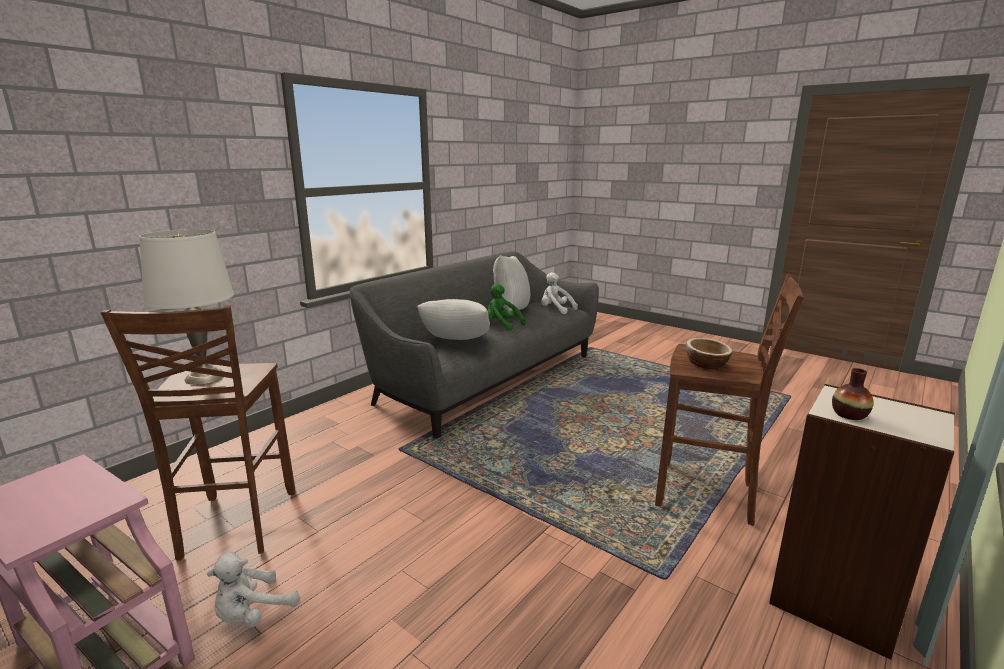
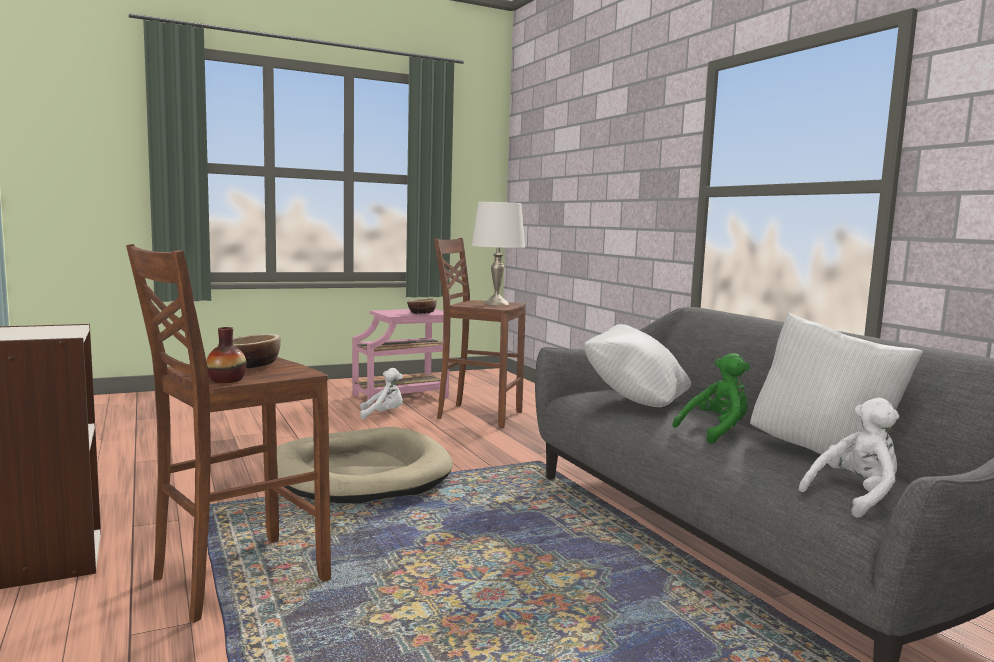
camera: 115 degrees right, 10 degrees down
white plush toy [207,552,300,627] -> white plush toy turned 105 degrees clockwise [360,368,403,419]
vase [832,368,873,420] -> vase moved to [206,327,247,383]
none -> beige dog bed [277,427,453,503]
none -> bowl [407,299,437,314]

